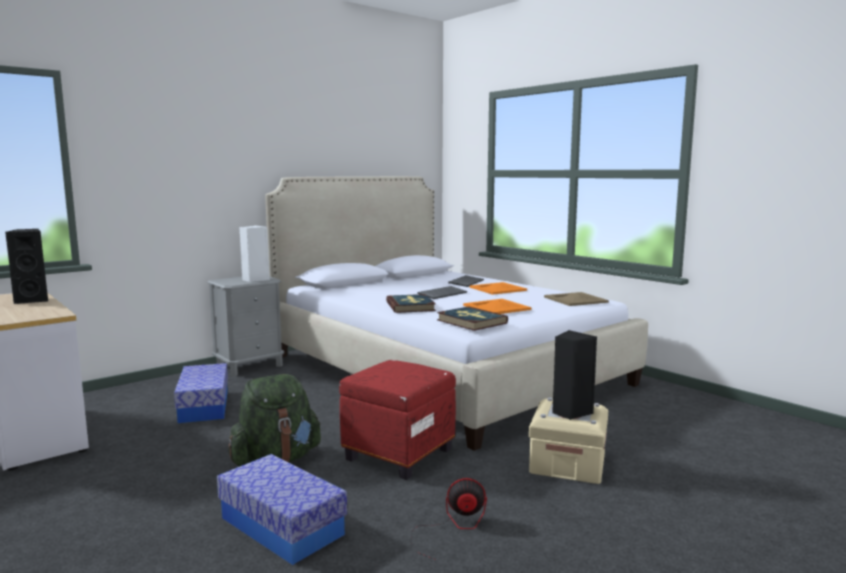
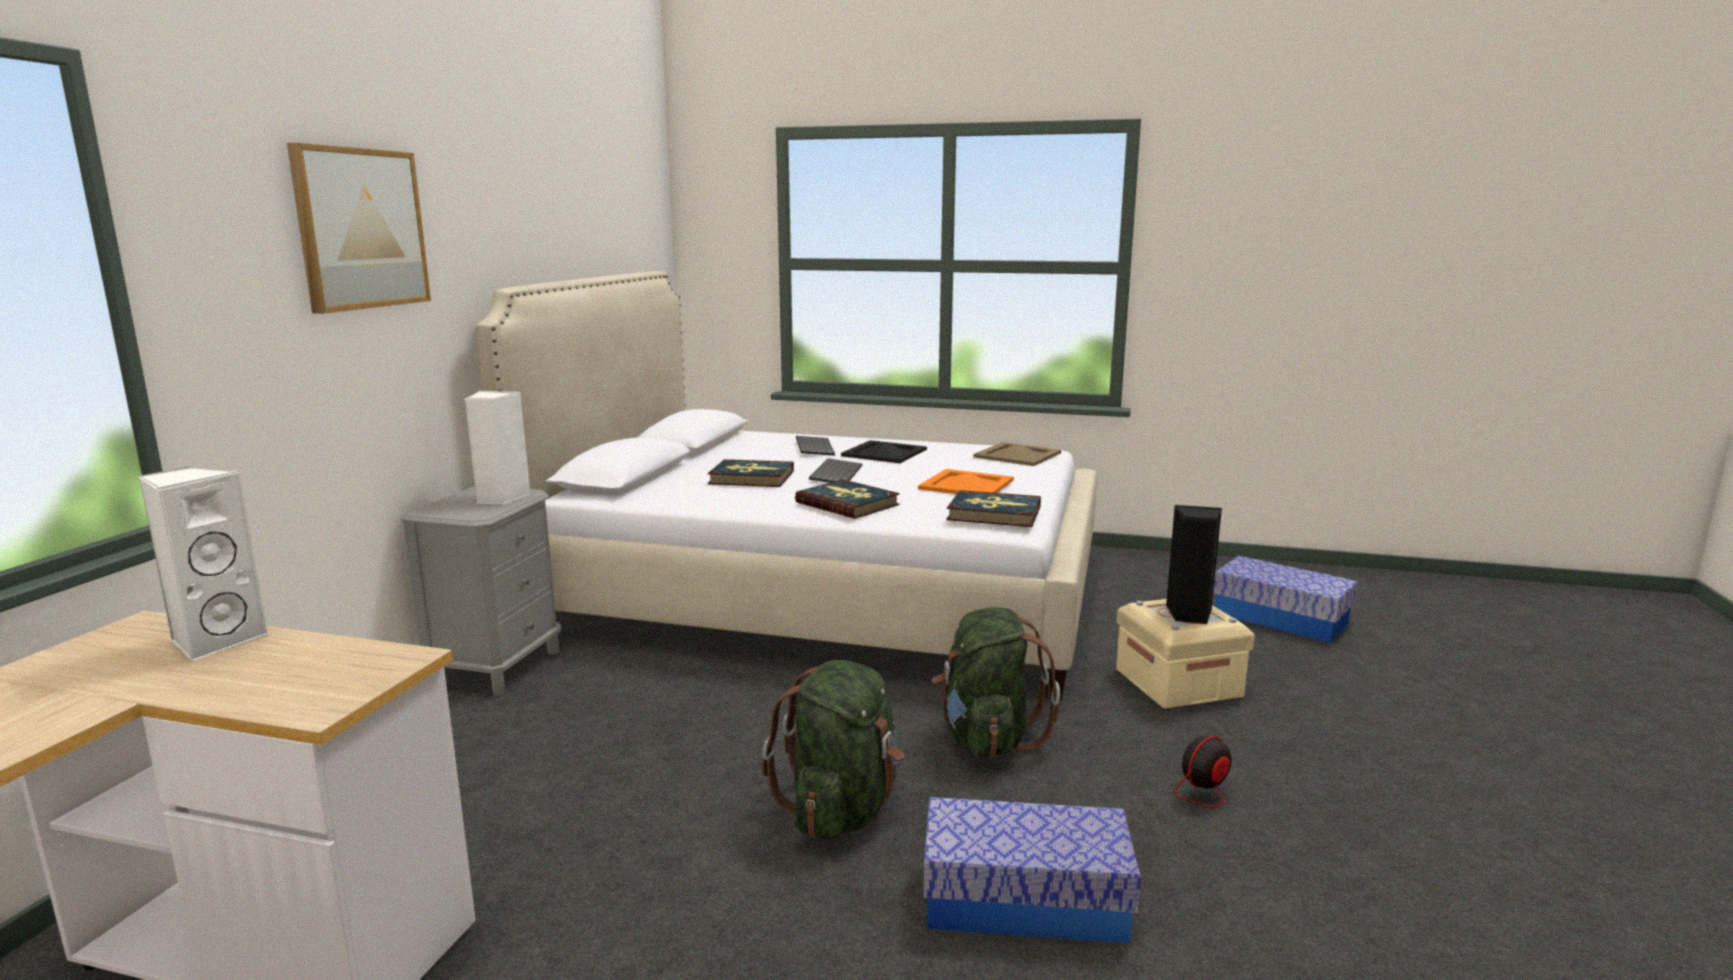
camera: 35 degrees left, 5 degrees up
black speaker [5,229,48,304] -> white speaker [139,466,268,661]
storage box [174,363,228,423] -> storage box moved to [1213,556,1358,643]
red ottoman [339,360,456,480] -> green backpack [931,607,1060,757]
orange tray [470,282,527,295] -> black tray [841,440,927,463]
none -> picture [287,143,431,314]
none -> book [707,459,794,487]

